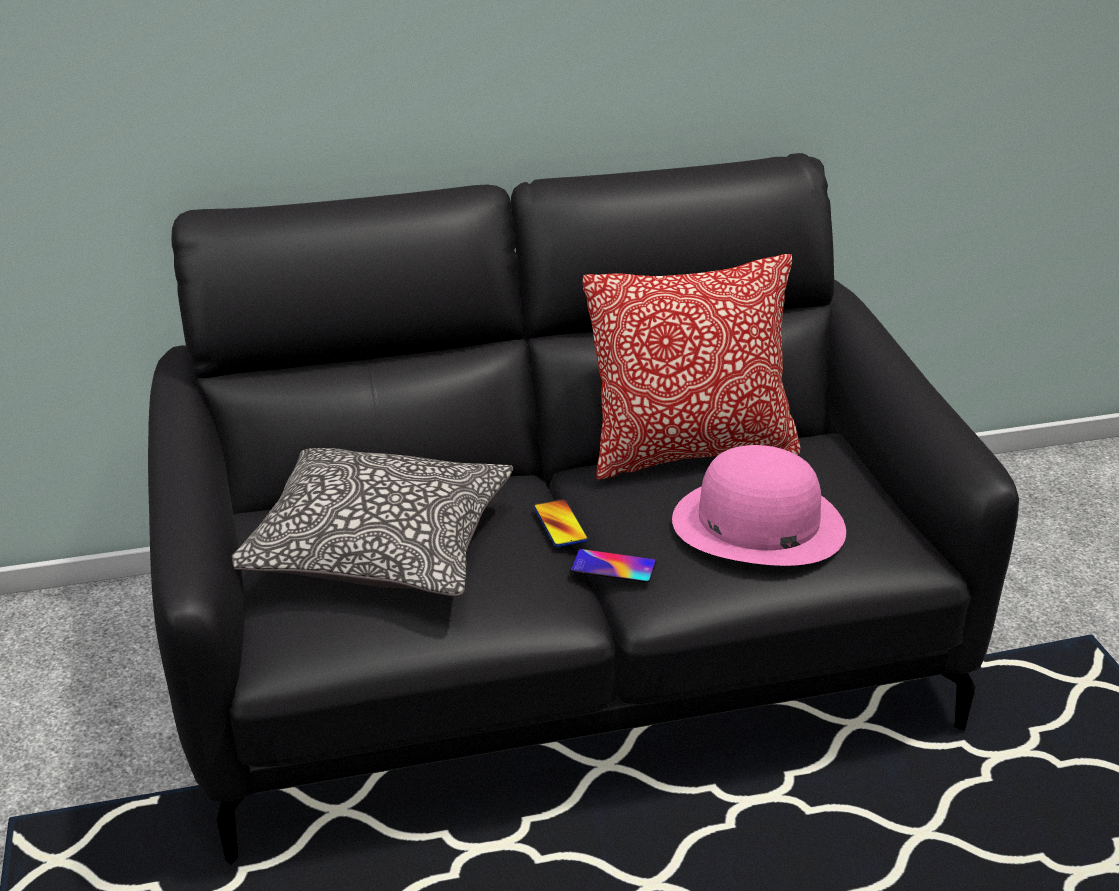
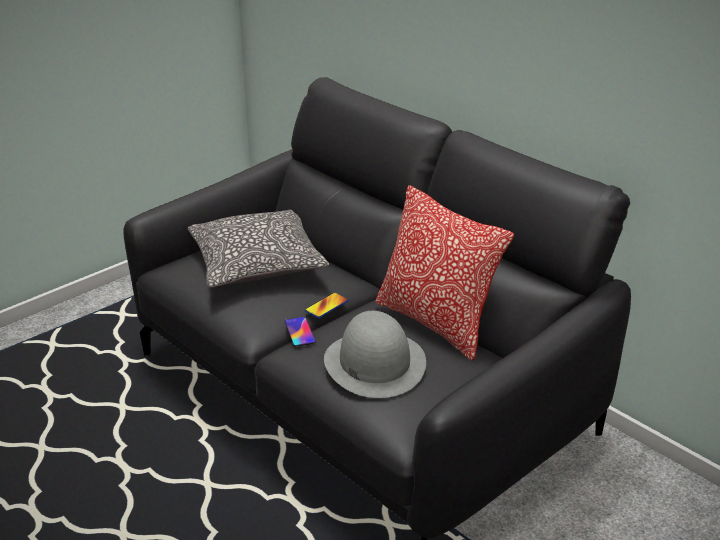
camera: 60 degrees right, 0 degrees up
pink hat [672,445,846,566] -> grey hat [324,311,426,398]

